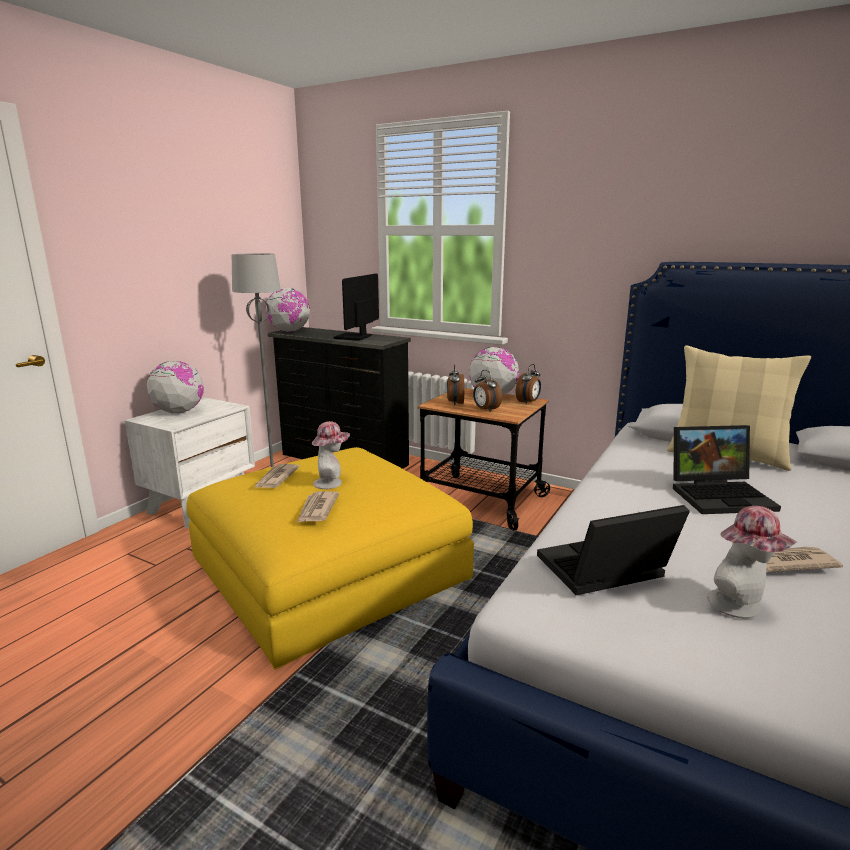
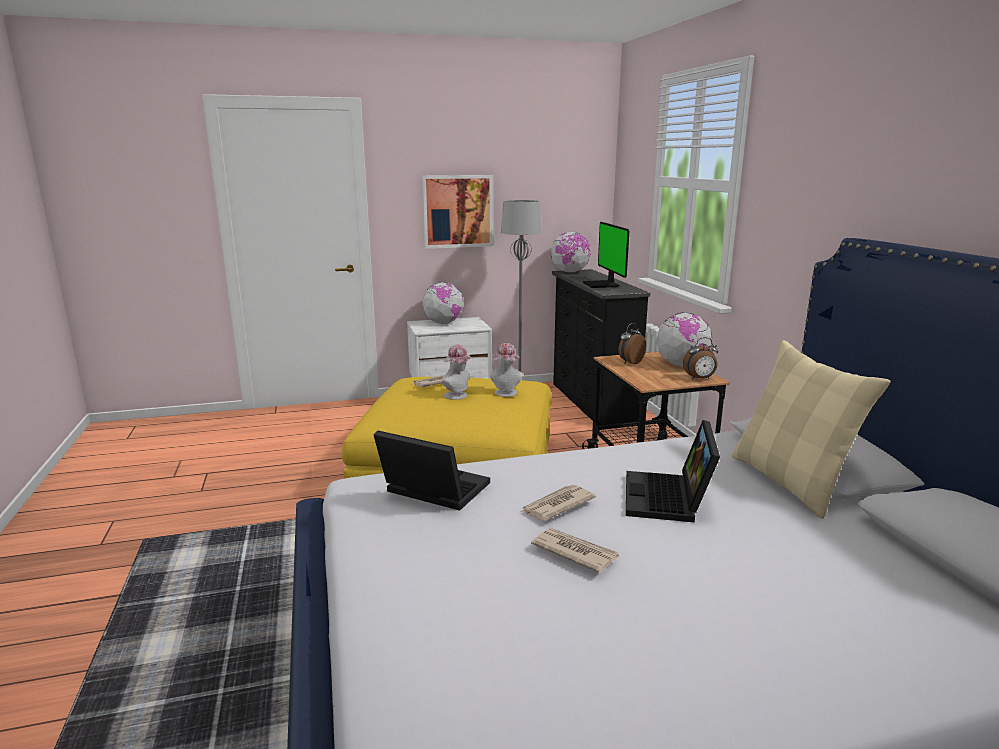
camera: 45 degrees right, 0 degrees up
newspaper [297,491,339,523] -> newspaper moved to [521,485,596,521]
monitor [333,273,379,341] -> monitor turned 75 degrees counterclockwise [583,222,629,288]
alarm clock [473,370,502,411] -> none
laptop [673,425,781,514] -> laptop turned 60 degrees clockwise [626,420,720,523]
hat [707,506,797,618] -> hat moved to [490,343,523,397]
none -> picture [422,175,493,249]

